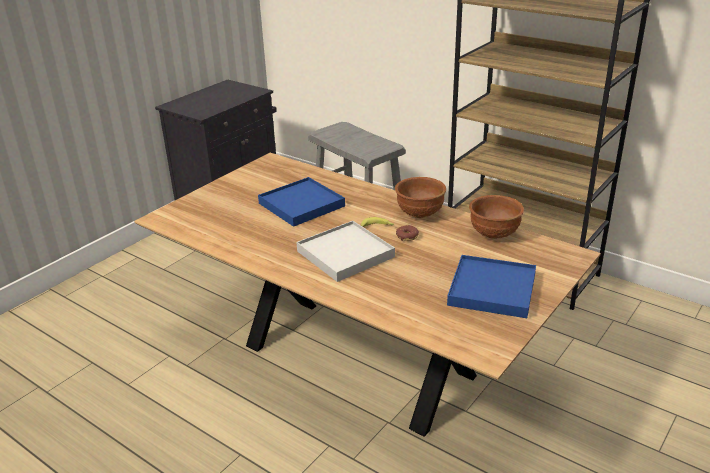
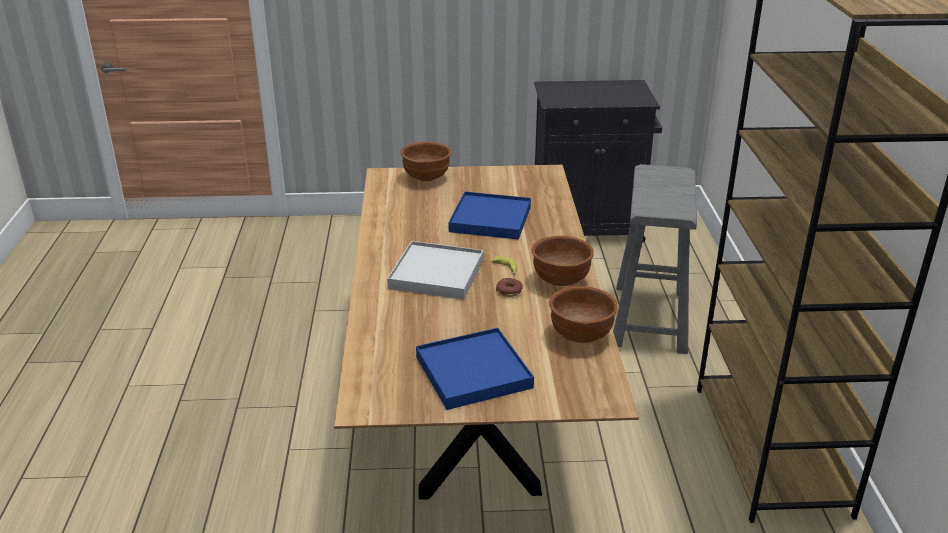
camera: 50 degrees right, 0 degrees up
none -> brown bowl [400,142,451,182]

